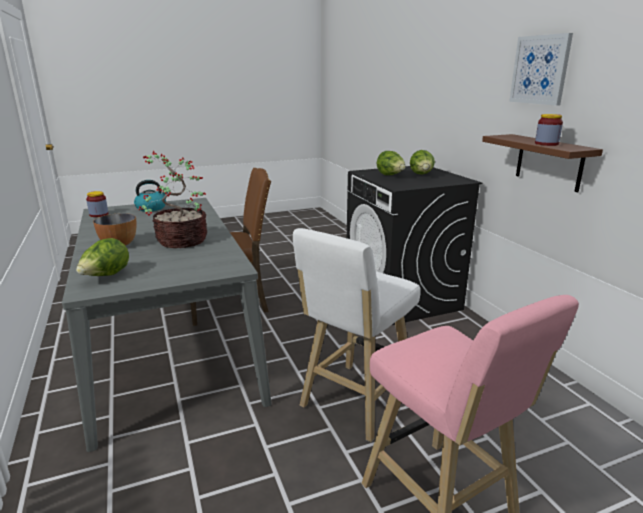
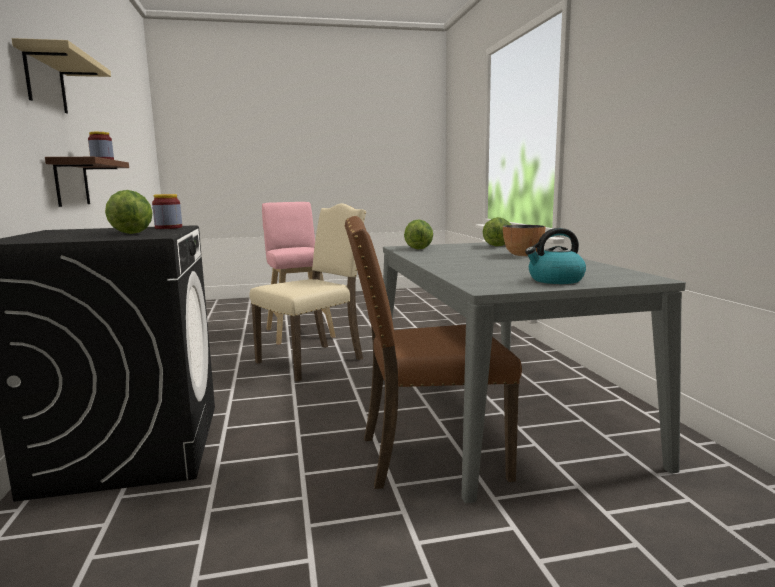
camera: 170 degrees left, 10 degrees down
jar [86,191,108,217] -> jar moved to [152,194,182,229]
potted plant [138,151,207,248] -> none
white stool [293,228,421,442] -> beige chair [249,203,366,382]
lettuce [410,150,435,175] -> lettuce moved to [404,220,433,249]
picture [509,33,573,106] -> beige shelf [12,38,111,113]

